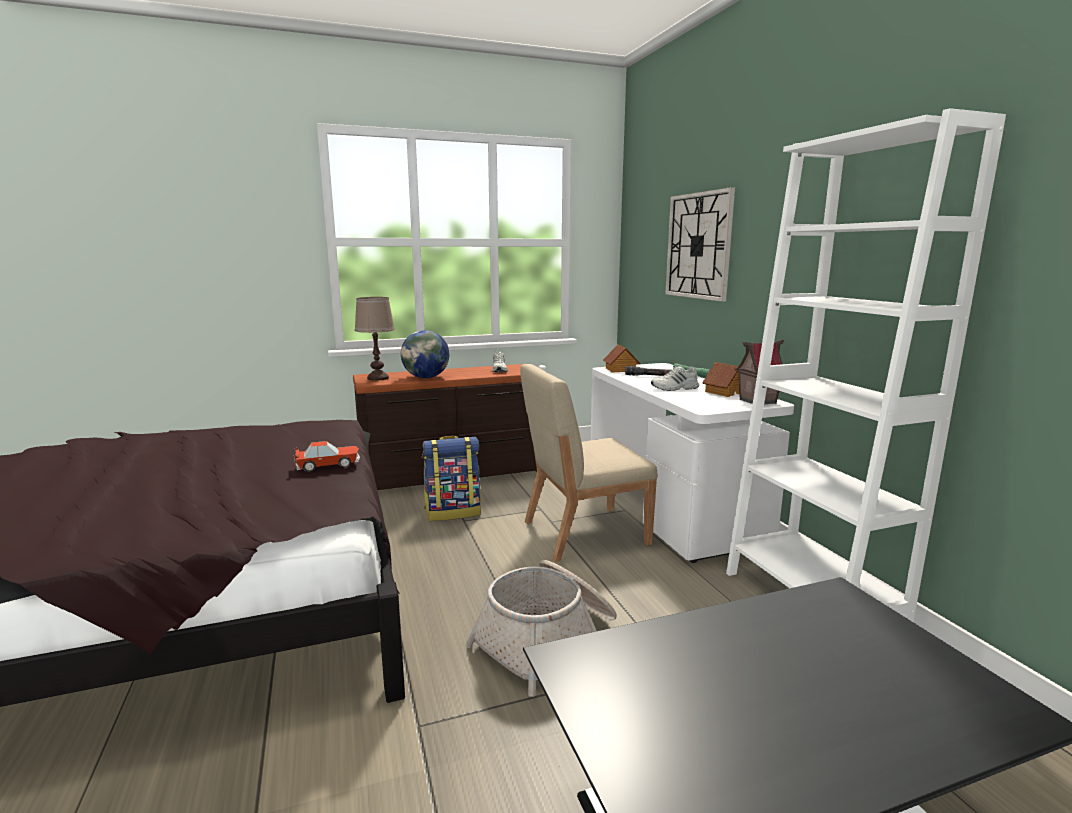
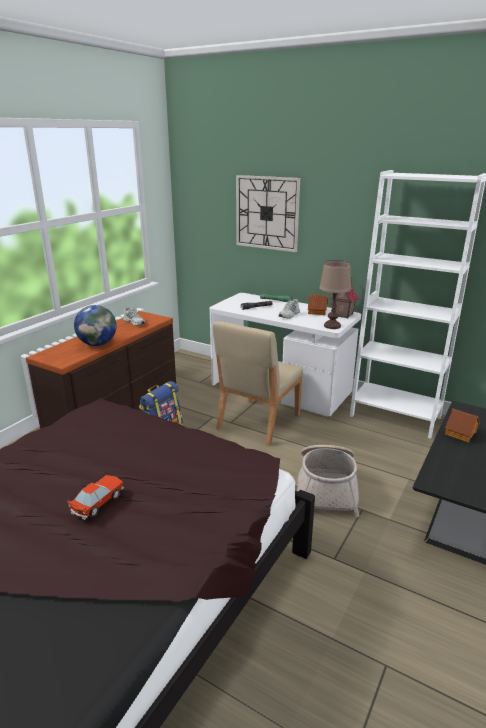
camera: 40 degrees left, 10 degrees up
toy car [294,441,360,472] -> toy car moved to [67,475,124,520]
brown table lamp [355,297,395,381] -> brown table lamp moved to [319,260,351,329]
toy house [603,344,640,373] -> toy house moved to [445,408,480,443]

